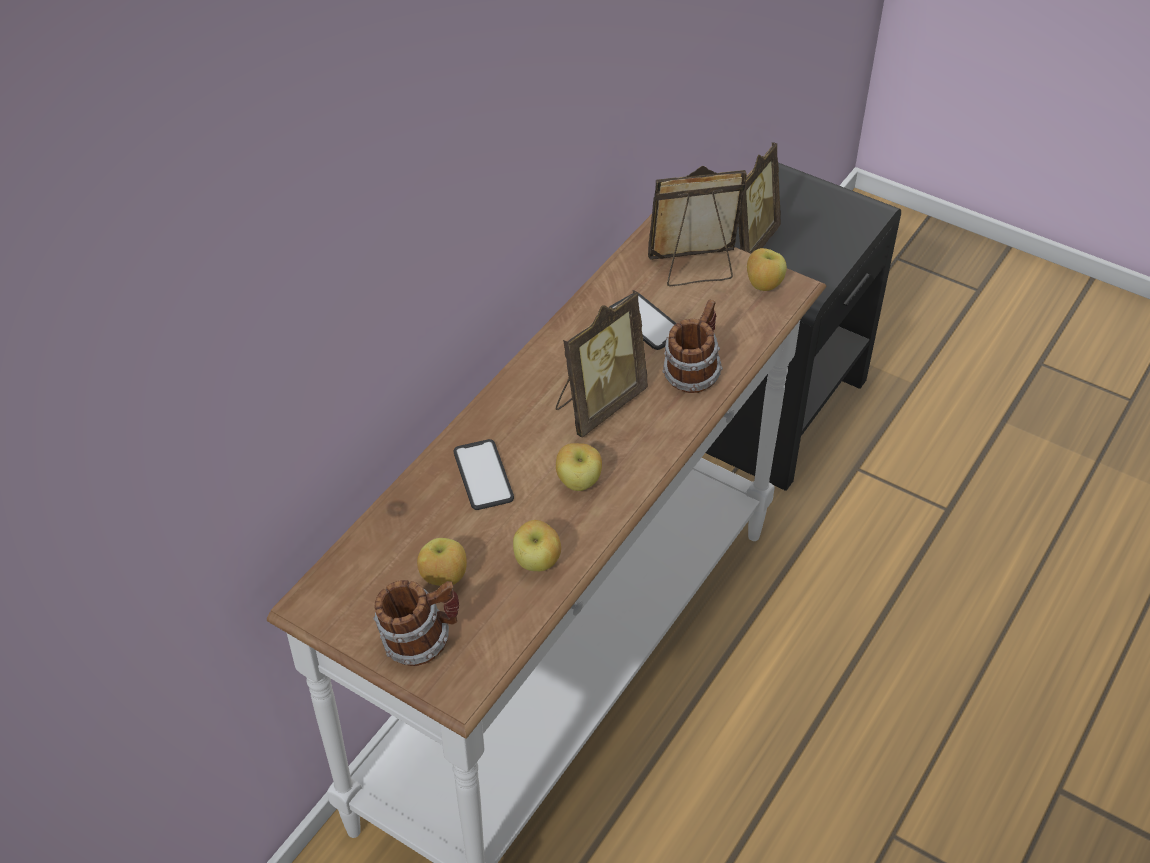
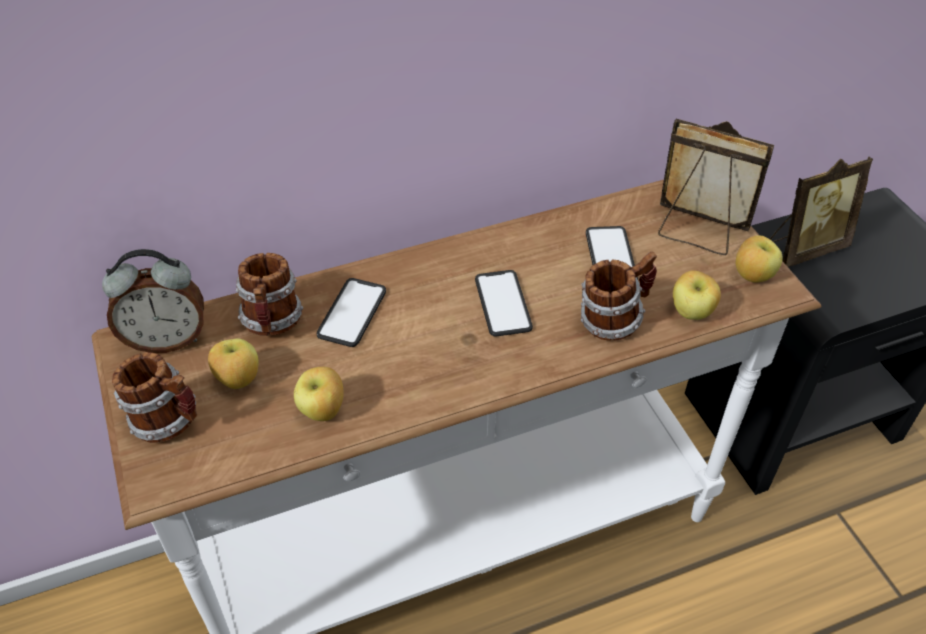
camera: 35 degrees right, 0 degrees up
picture frame [556,290,648,437] -> phone [475,270,533,337]
apple [556,443,602,491] -> apple moved to [673,270,721,320]
none -> alarm clock [102,249,204,353]
none -> mug [236,253,303,336]

